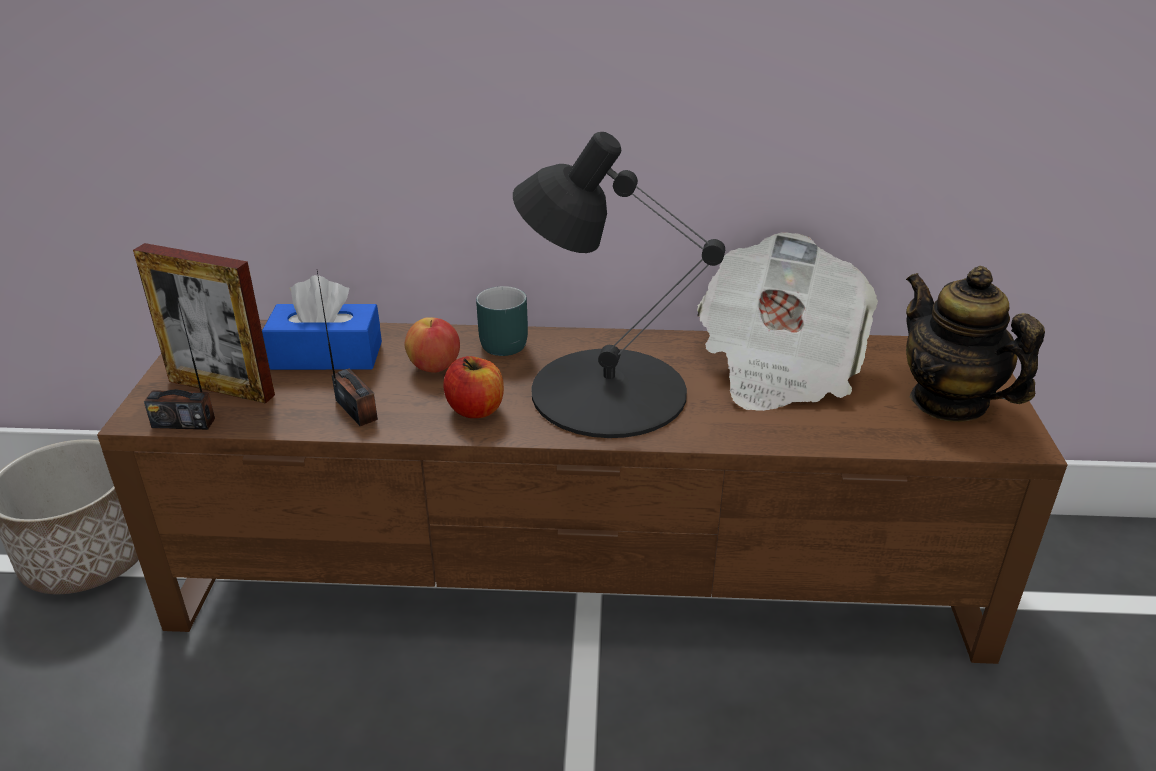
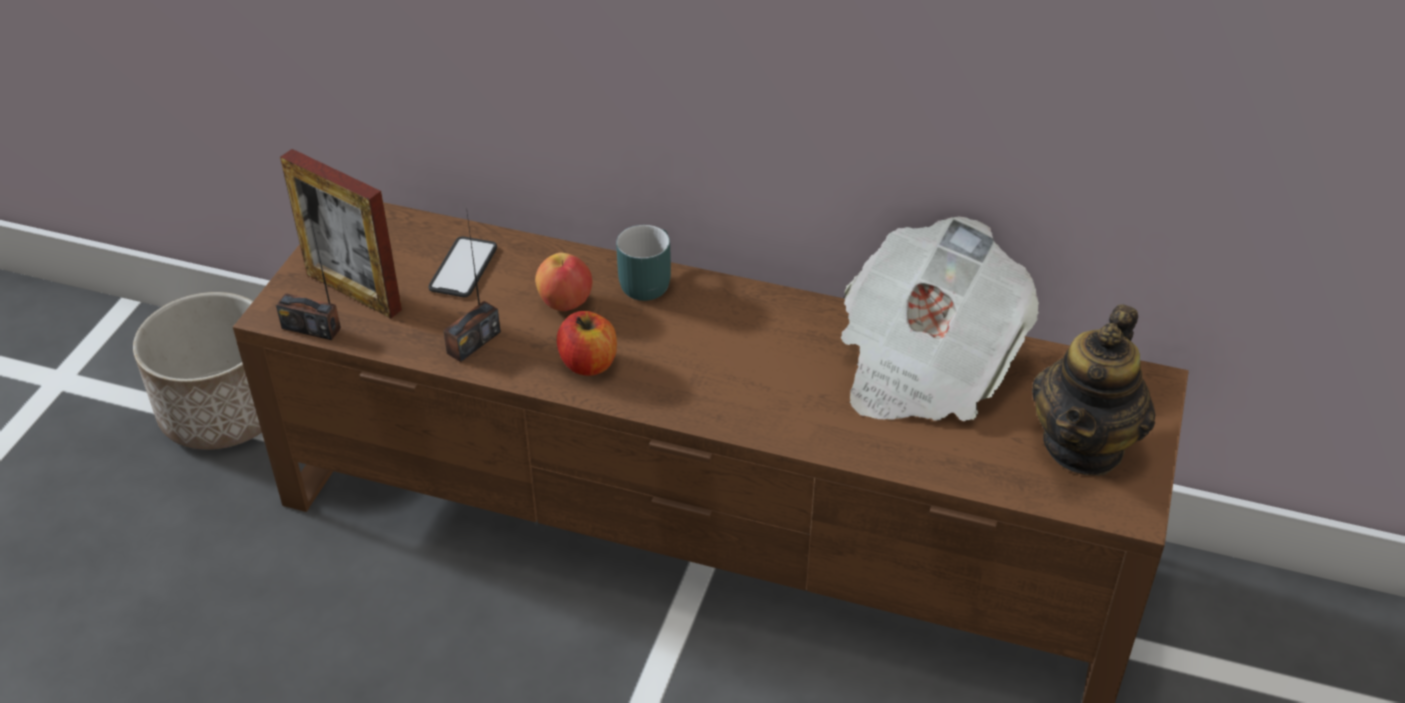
camera: 15 degrees right, 10 degrees up
blue tissue box [262,275,382,370] -> phone [429,236,497,297]
radio [317,271,378,426] -> radio turned 60 degrees clockwise [443,213,501,362]
black table lamp [513,132,725,438] -> none
teapot [906,266,1045,422] -> teapot turned 135 degrees counterclockwise [1032,304,1156,476]

